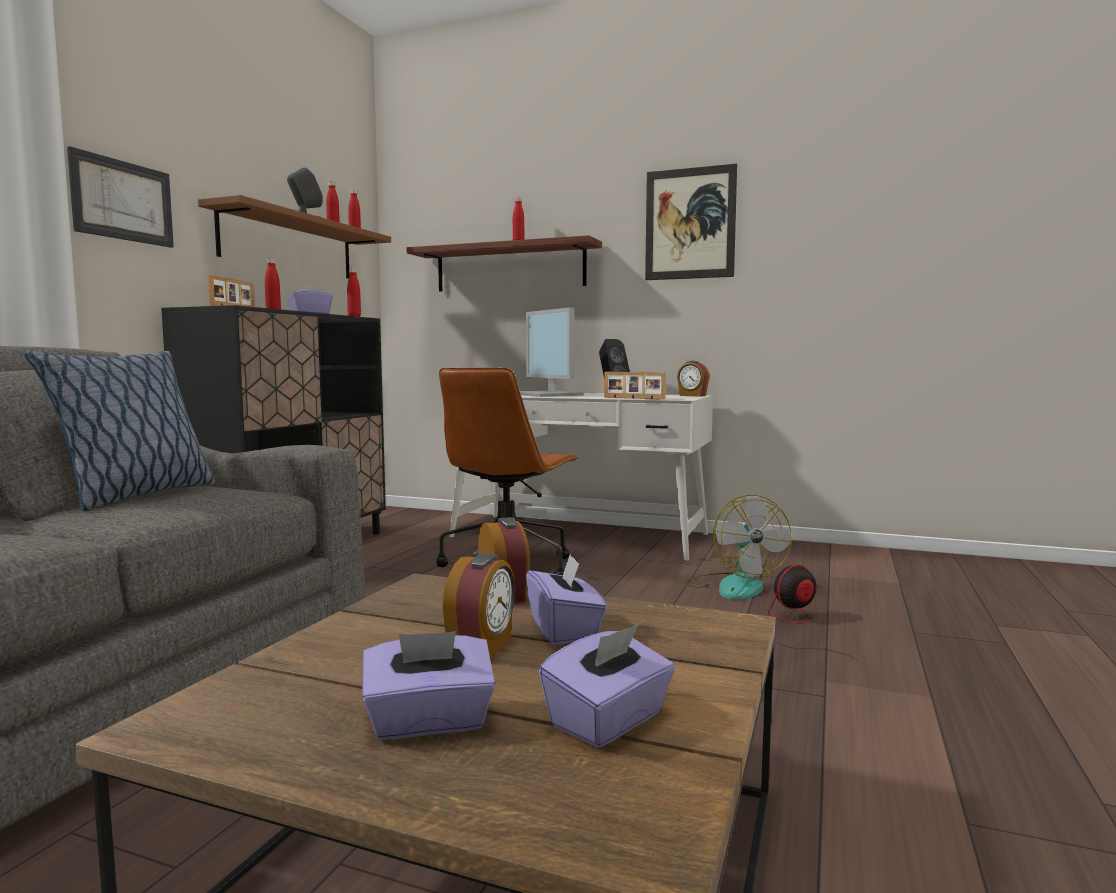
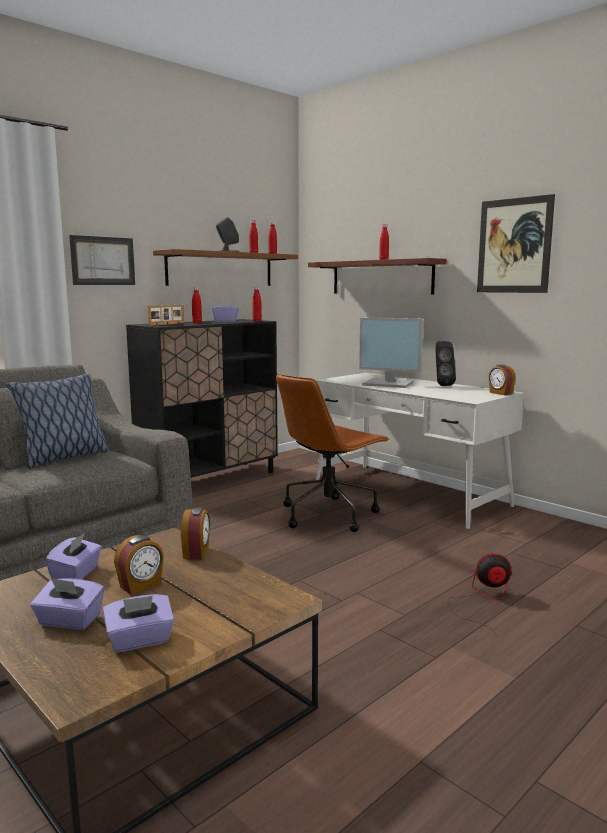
camera: 25 degrees right, 5 degrees up
monitor [520,307,584,397] -> monitor turned 60 degrees counterclockwise [359,317,423,388]
purple tissue box [526,553,607,645] -> purple tissue box moved to [45,533,102,580]
picture frame [604,372,665,400] -> none
fan [685,495,792,600] -> none

